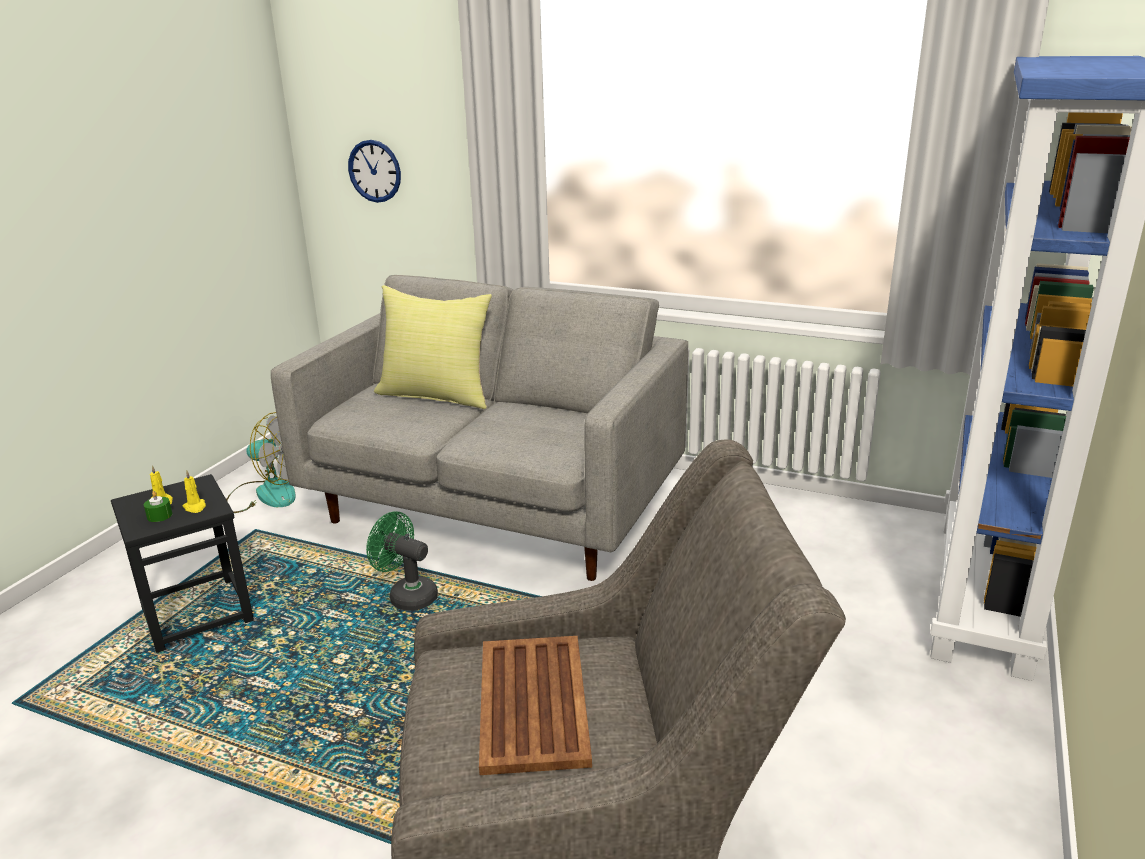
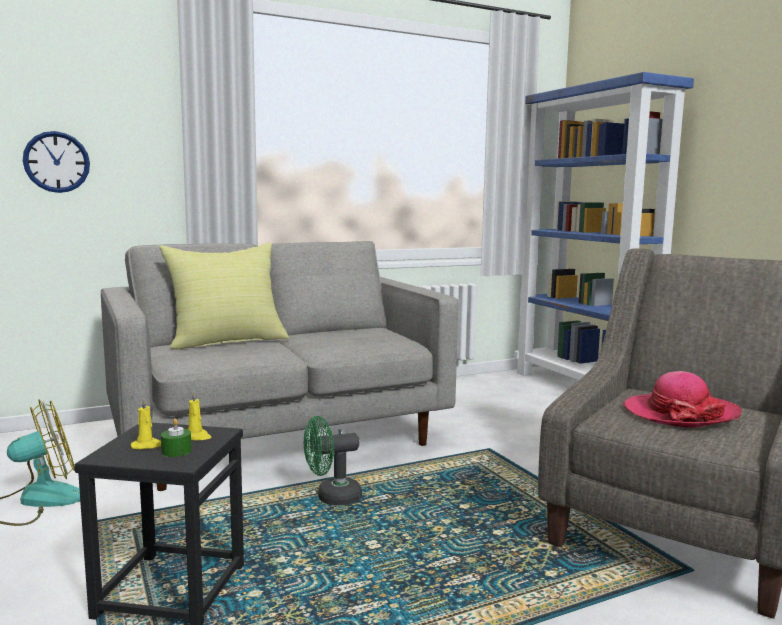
camera: 50 degrees left, 15 degrees down
brown tray [479,636,592,775] -> hat [623,371,742,428]

